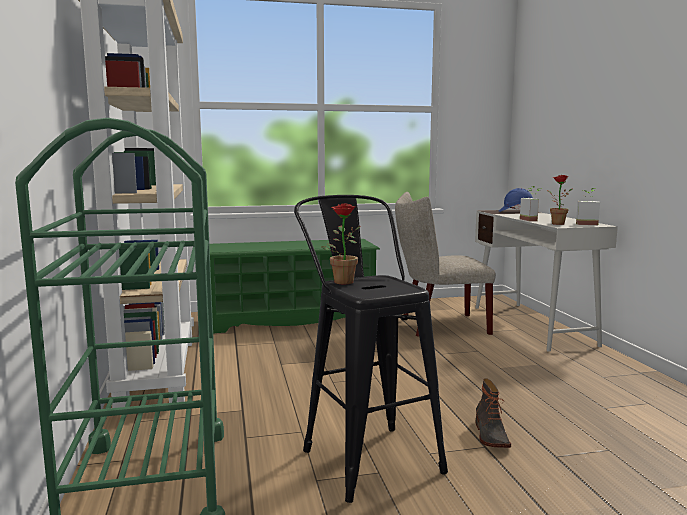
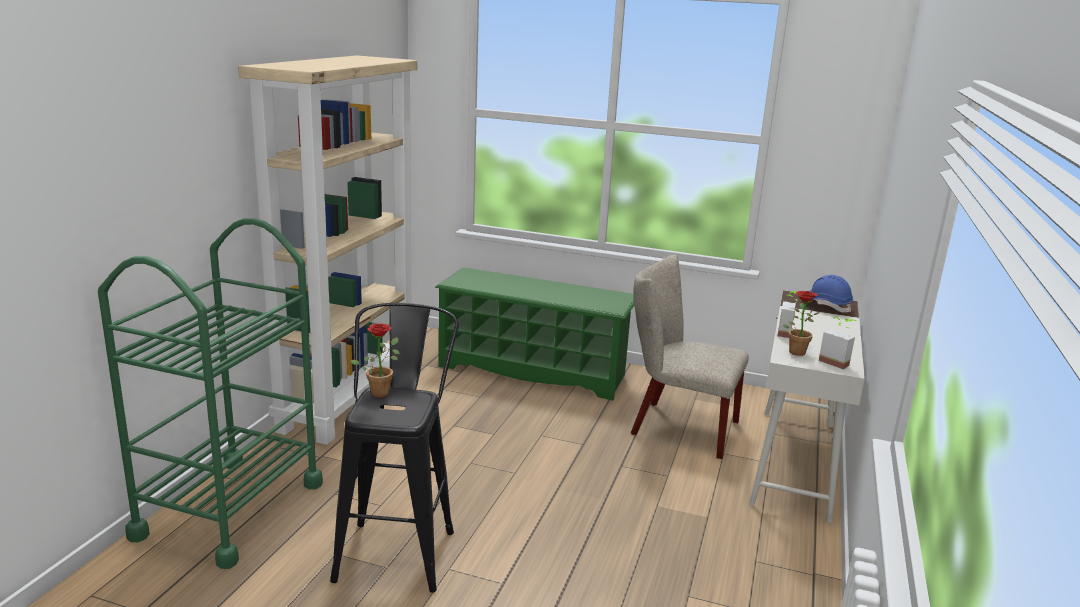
camera: 30 degrees right, 10 degrees up
boot [475,378,511,448] -> none

